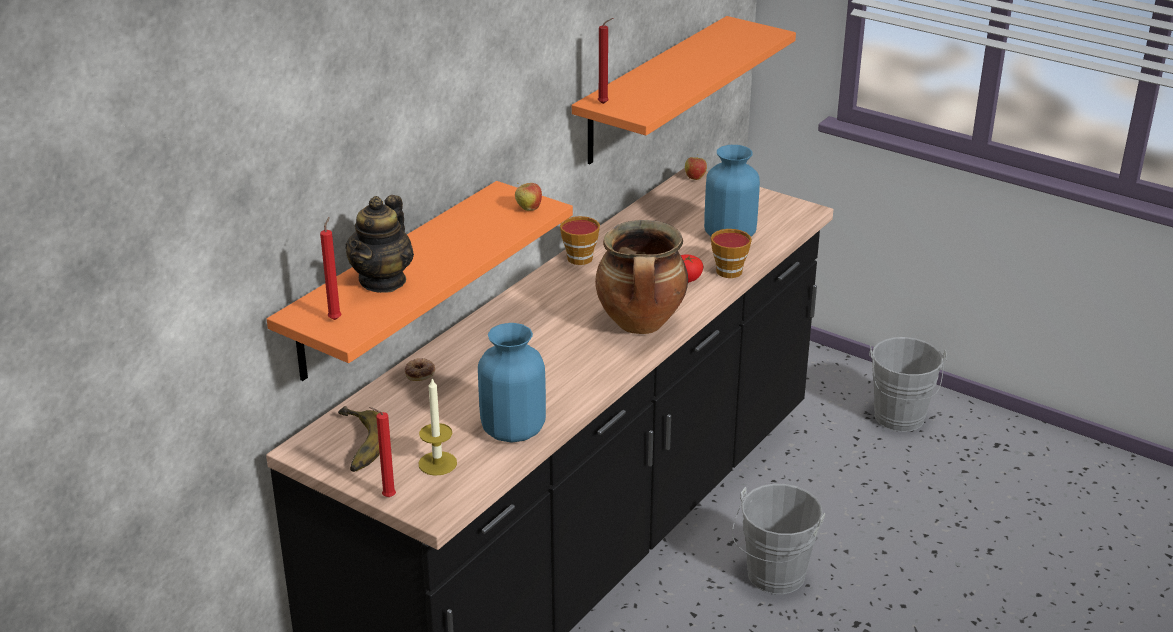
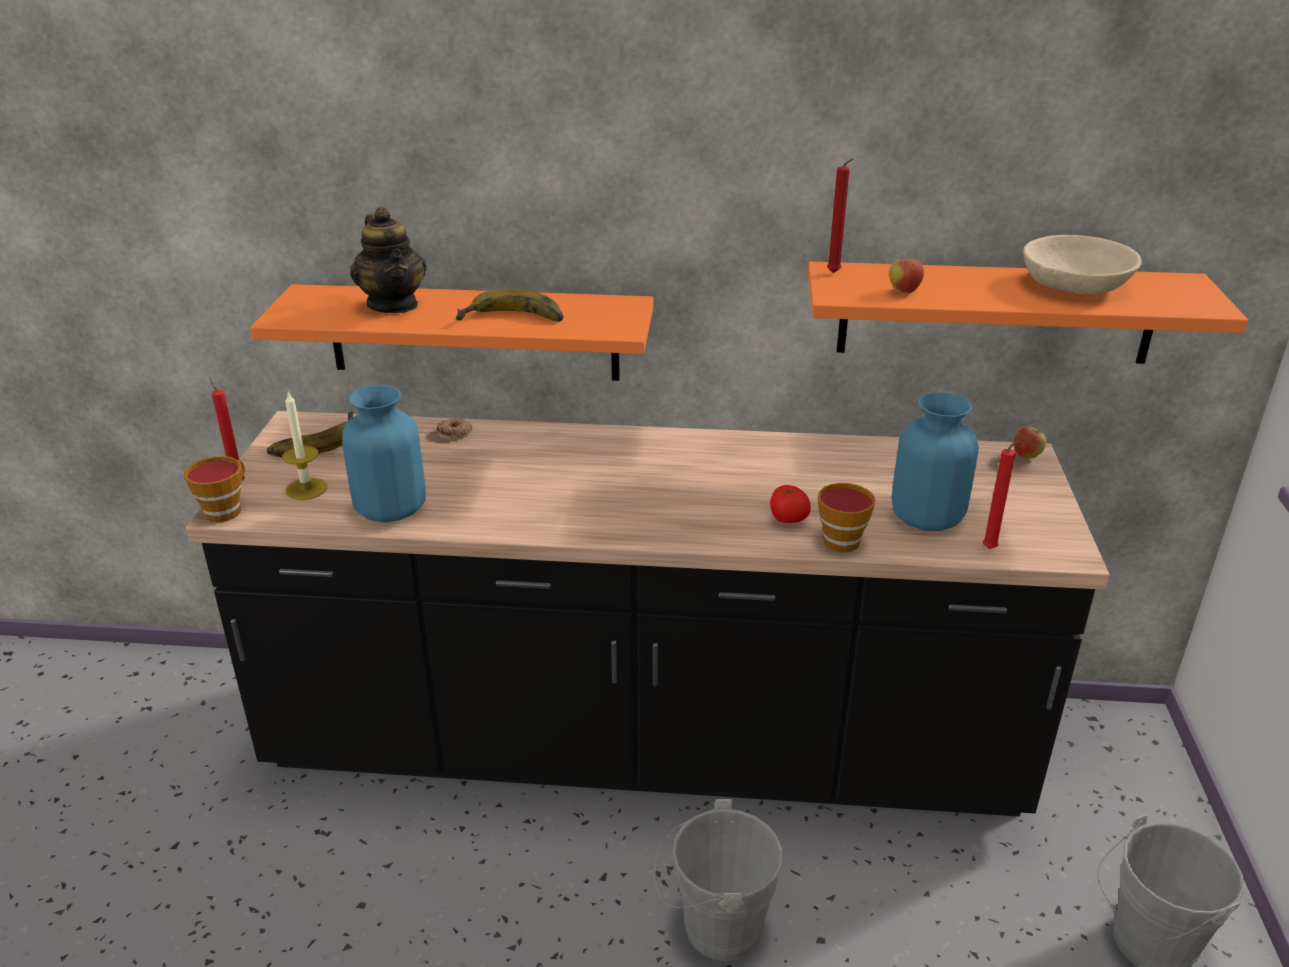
camera: 60 degrees right, 0 degrees up
red candle [320,217,341,320] -> red candle moved to [983,438,1023,549]
teapot [345,195,414,293] -> teapot turned 105 degrees counterclockwise [350,207,426,313]
apple [515,183,542,211] -> apple moved to [889,255,924,294]
cup [560,216,600,265] -> cup moved to [184,456,245,522]
cooking pot [595,220,688,334] -> none
none -> banana [456,289,563,322]
none -> beige bowl [1023,235,1142,294]

